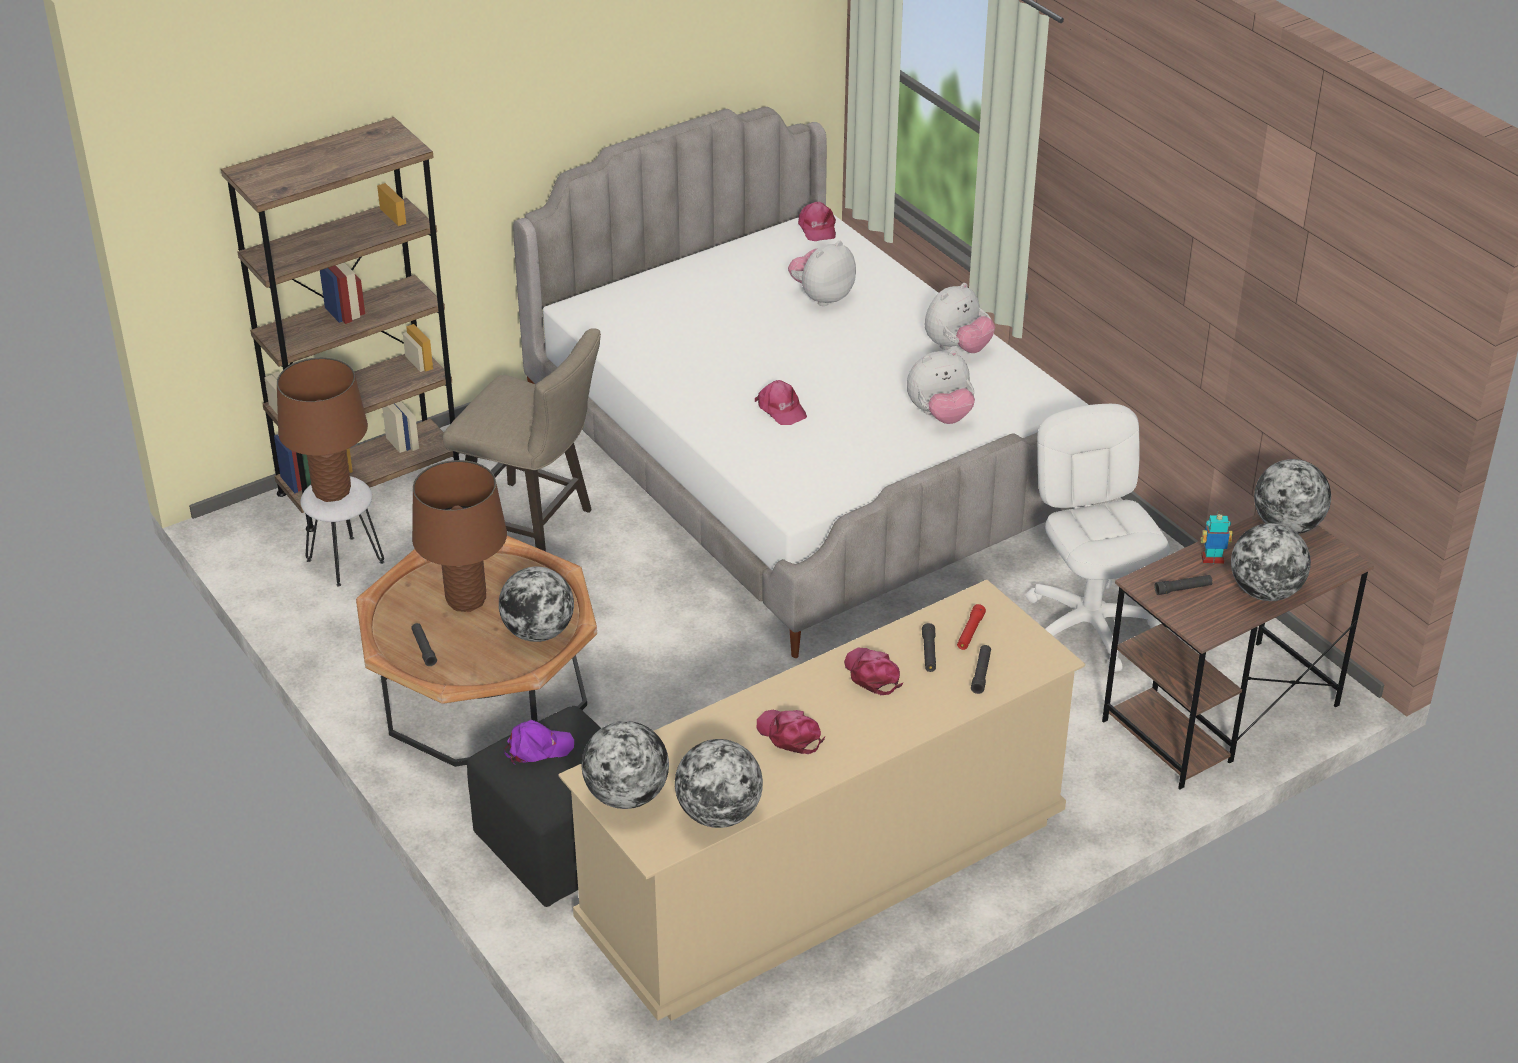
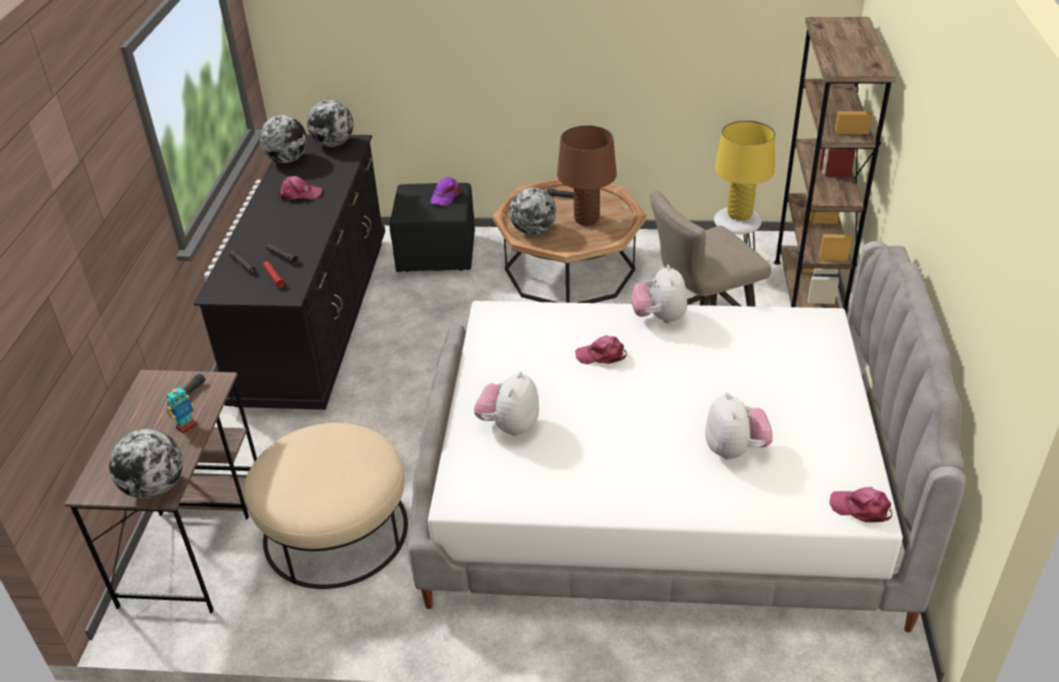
camera: 130 degrees right, 0 degrees up
brown table lamp [277,357,368,502] -> yellow table lamp [715,121,775,221]
beige dresser [558,580,1085,1021] -> black dresser [194,134,385,410]
pink cap [844,648,903,695] -> none
plush toy [925,283,995,353] -> plush toy moved to [631,265,687,324]
white office chair [1026,404,1170,672] -> beige ottoman [244,423,408,589]
globe [1231,523,1311,601] -> none

